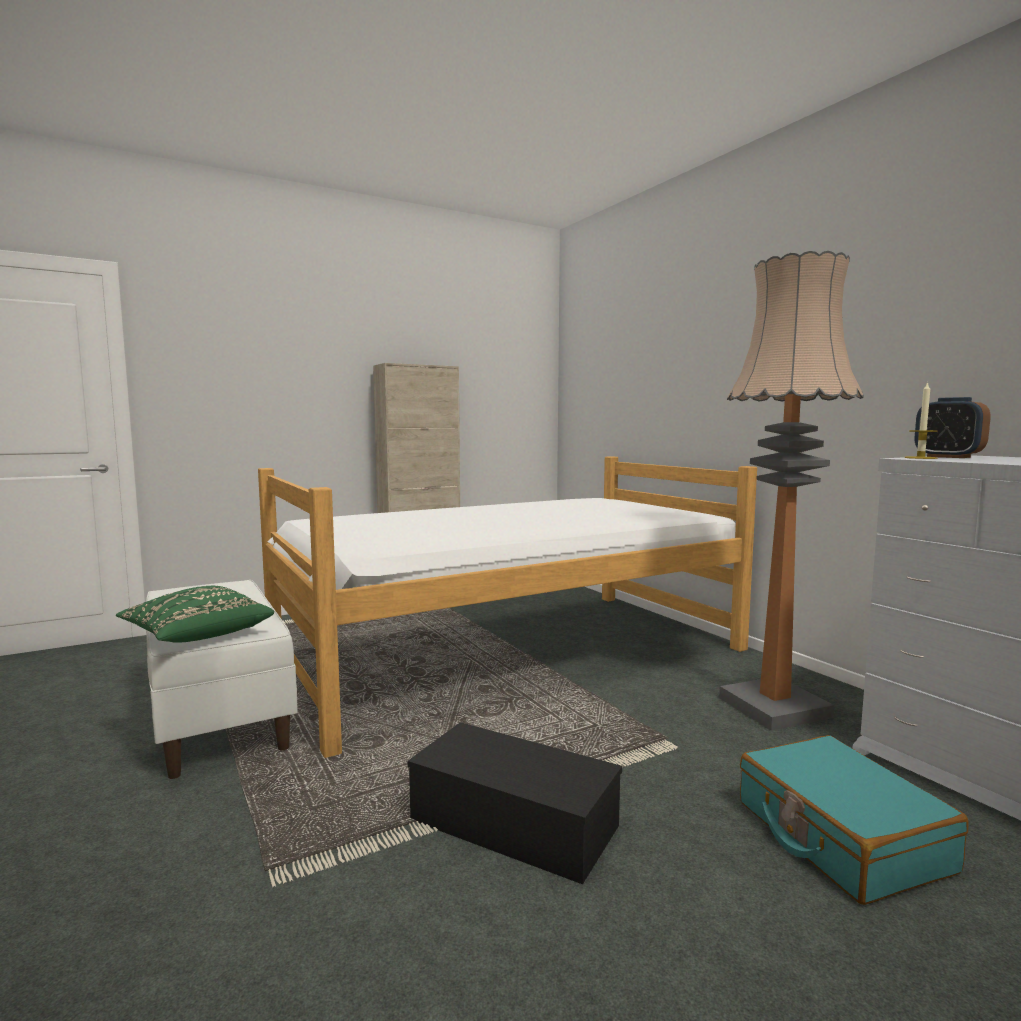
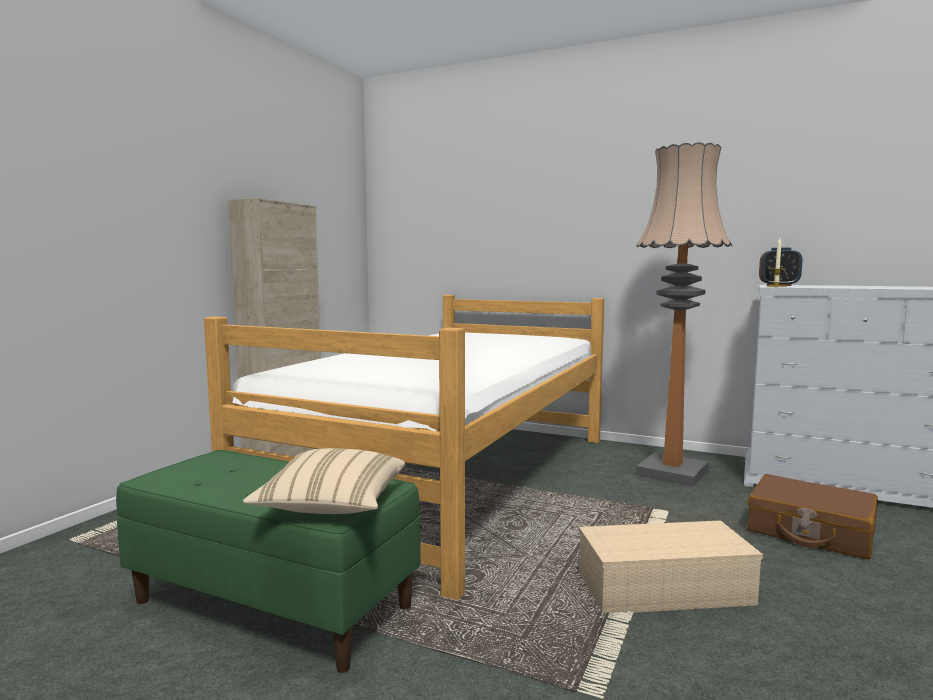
camera: 35 degrees left, 0 degrees up
green pillow [116,586,274,643] -> beige pillow [243,448,405,514]
white bench [146,580,298,779] -> green bench [116,450,421,673]
black storage box [407,722,622,884] -> beige storage box [579,520,763,614]
turquoise suitcase [740,735,968,905] -> brown suitcase [748,474,878,559]

